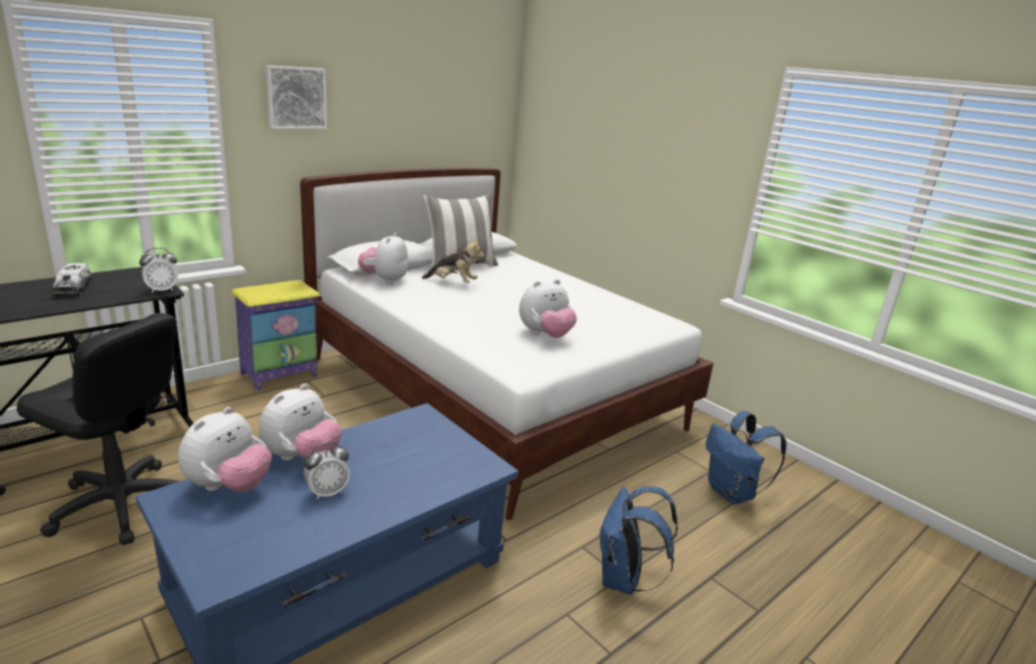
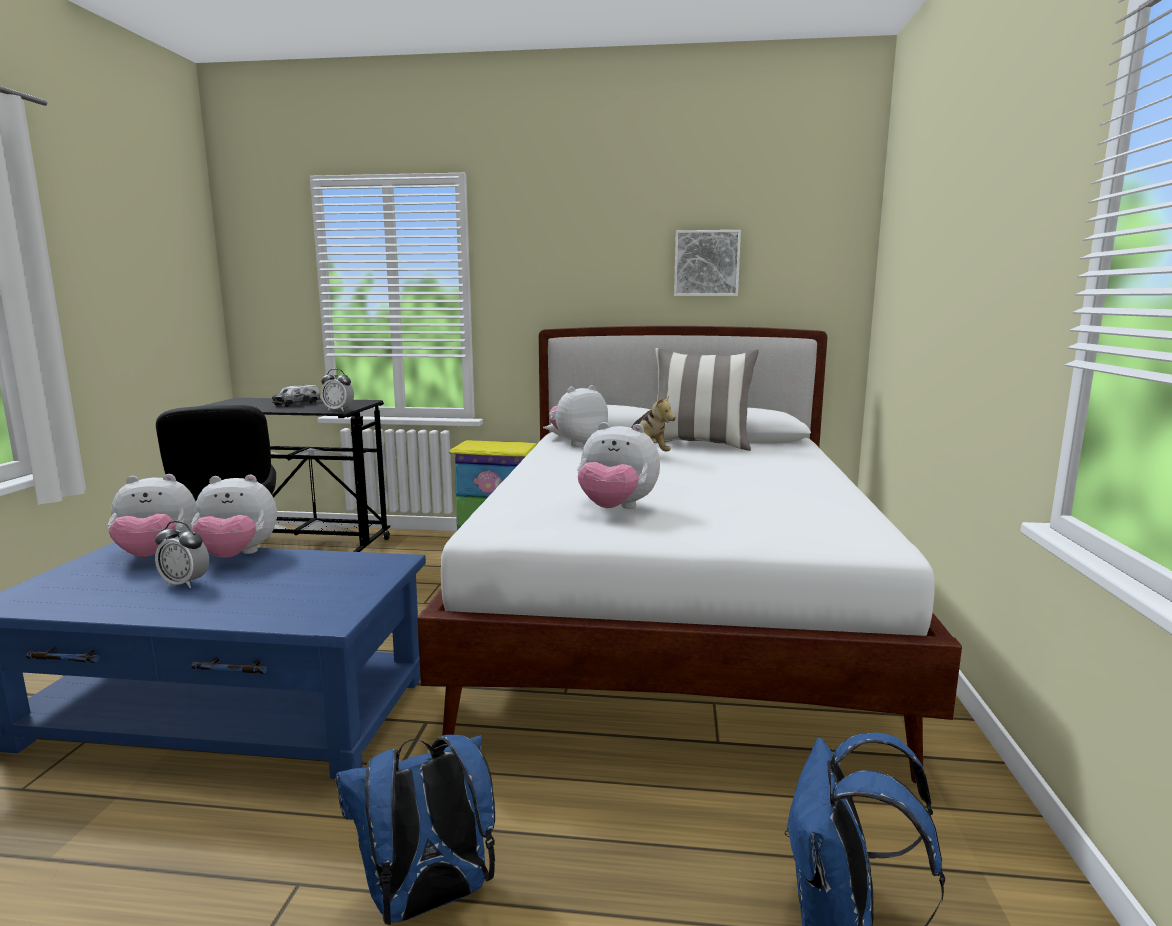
camera: 50 degrees right, 10 degrees down
picture [266,65,327,129] -> picture moved to [674,230,741,296]

